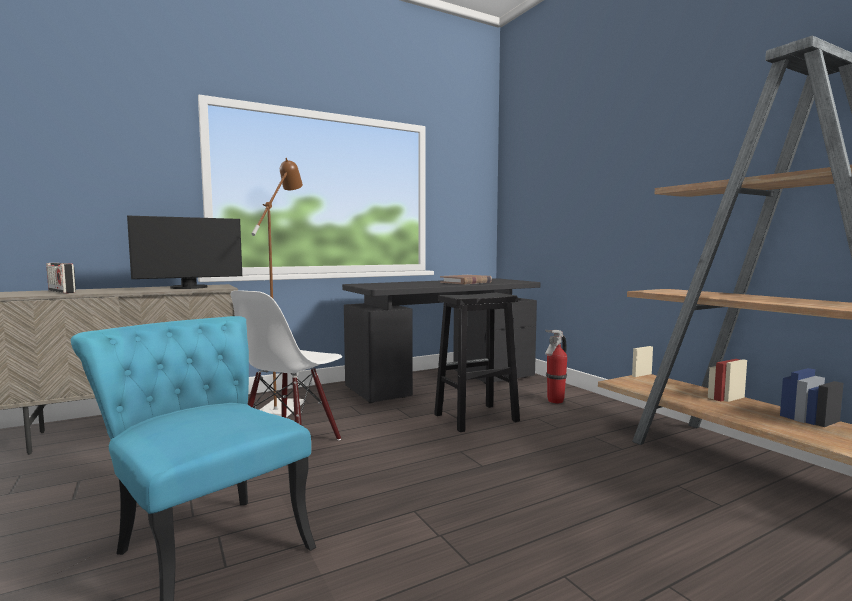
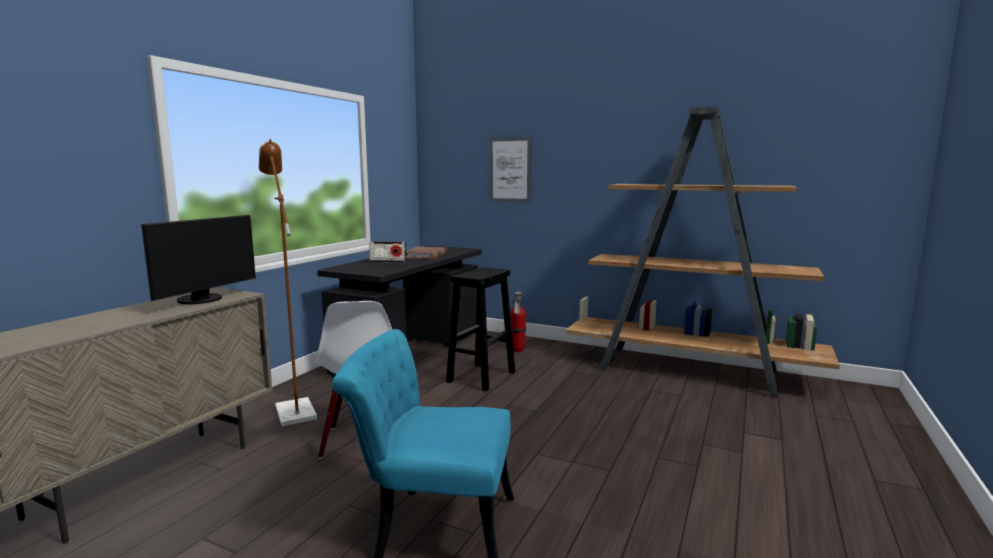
camera: 35 degrees left, 5 degrees up
radio [46,263,76,293] -> radio moved to [369,241,406,263]
none -> picture [489,137,532,202]

